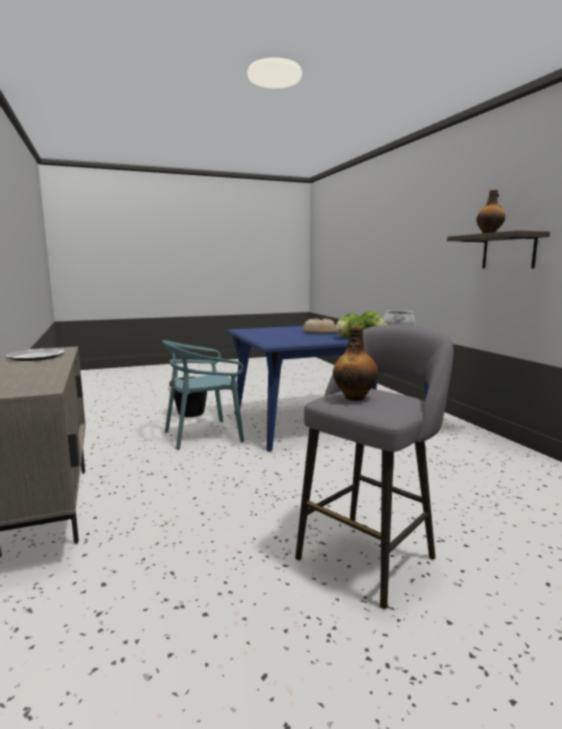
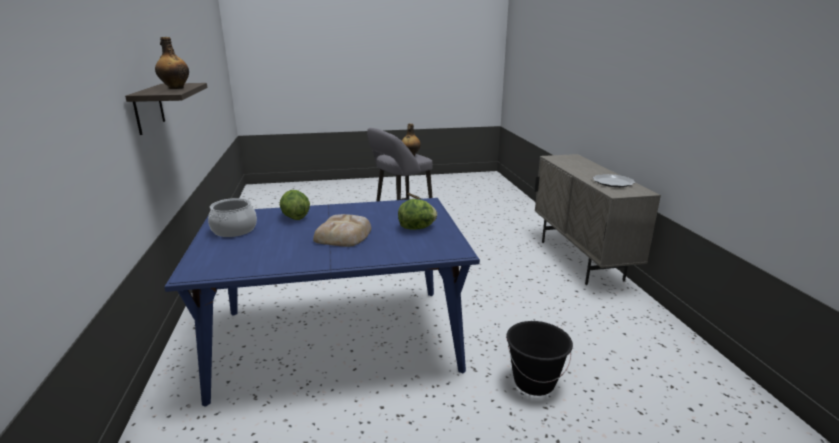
camera: 170 degrees left, 10 degrees up
turquoise chair [162,340,244,450] -> none
lettuce [335,313,365,338] -> lettuce moved to [398,199,437,230]

